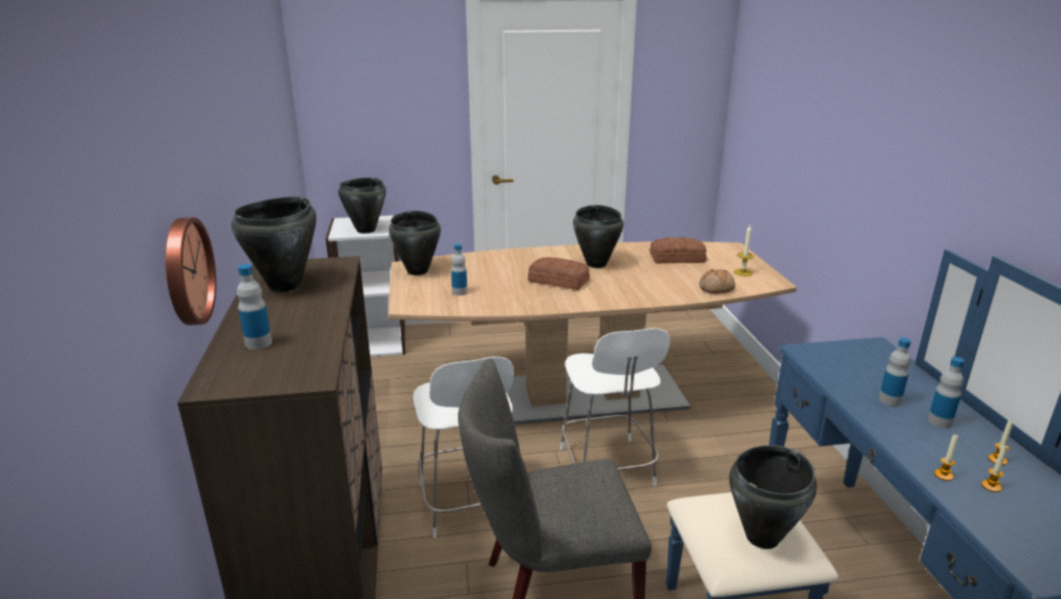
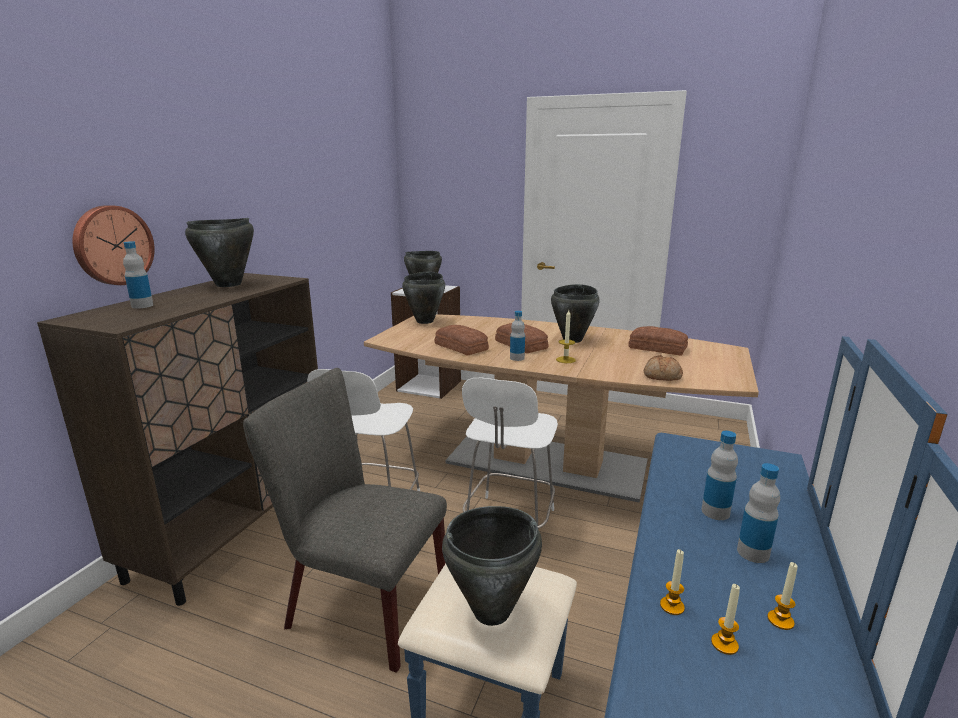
camera: 30 degrees right, 5 degrees down
bottle [451,244,467,296] -> bottle moved to [510,311,525,361]
candle [734,225,754,276] -> candle moved to [556,310,576,363]
none -> bread [435,325,489,355]

